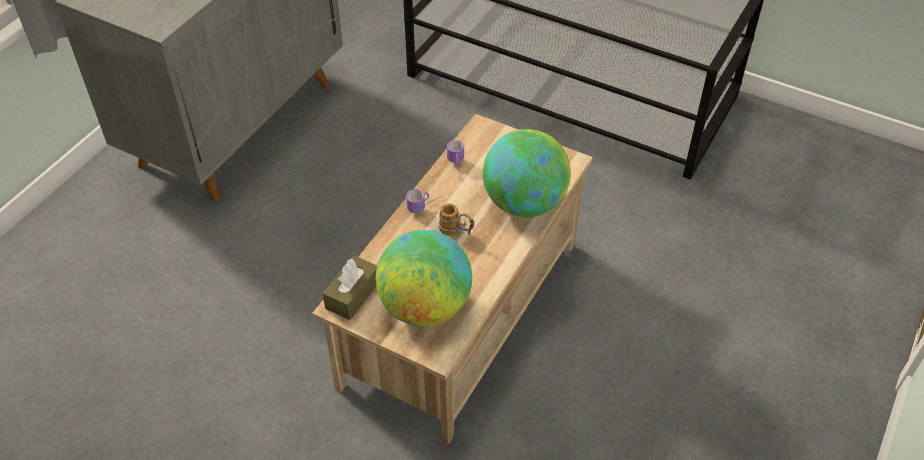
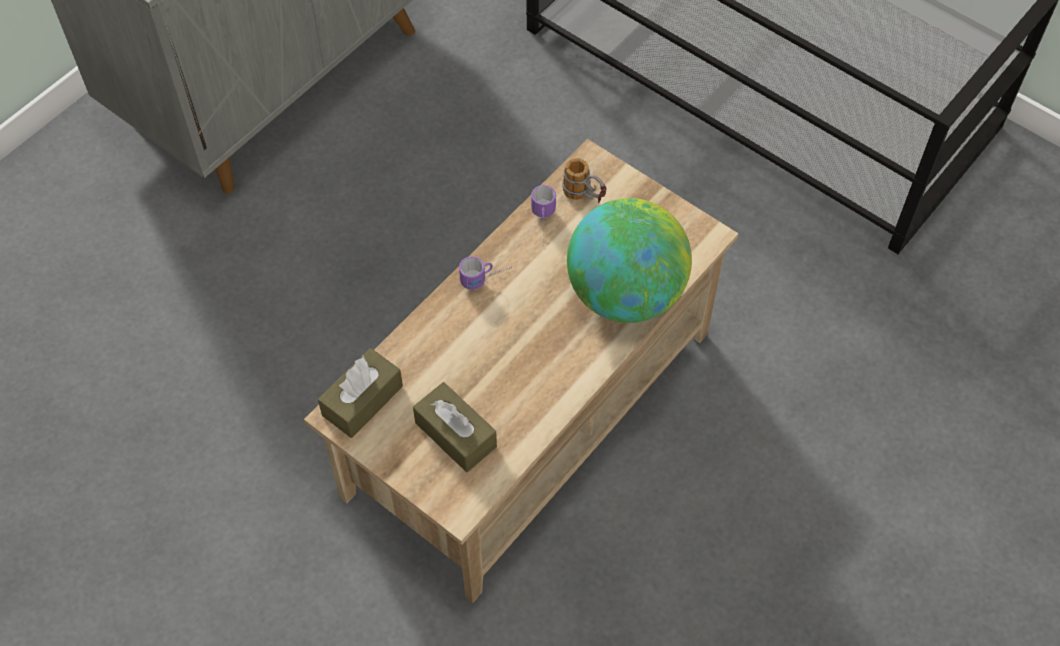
camera: 10 degrees right, 10 degrees up
globe [376,230,472,327] -> brown tissue box [413,382,497,472]
mug [439,204,474,236] -> mug moved to [562,158,607,203]

